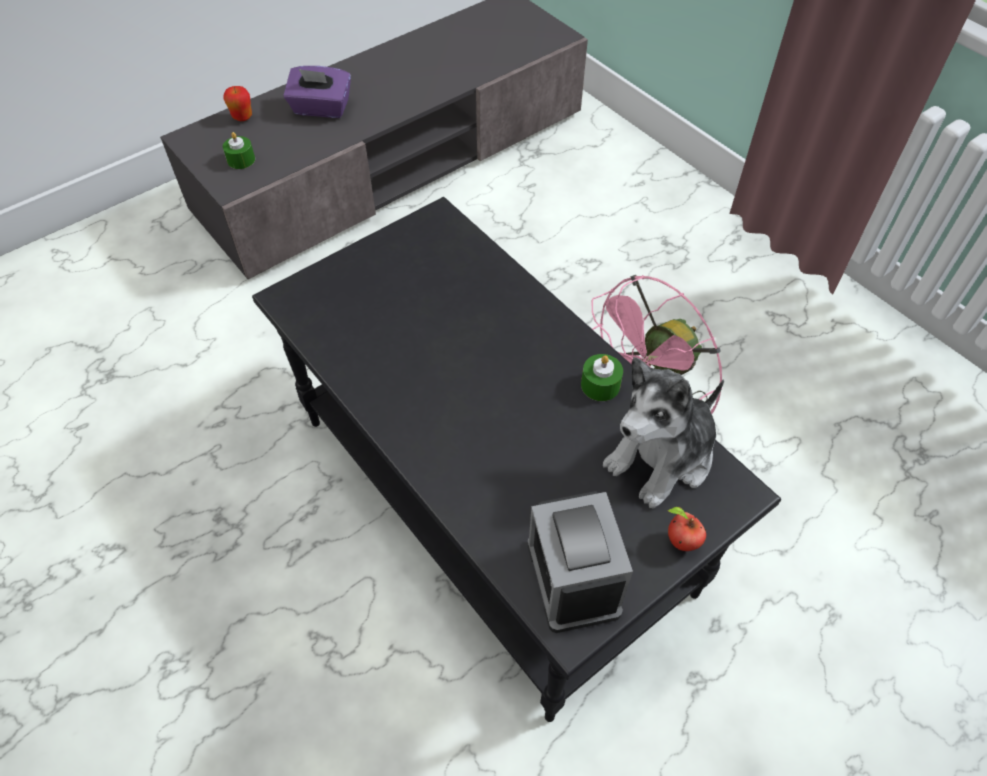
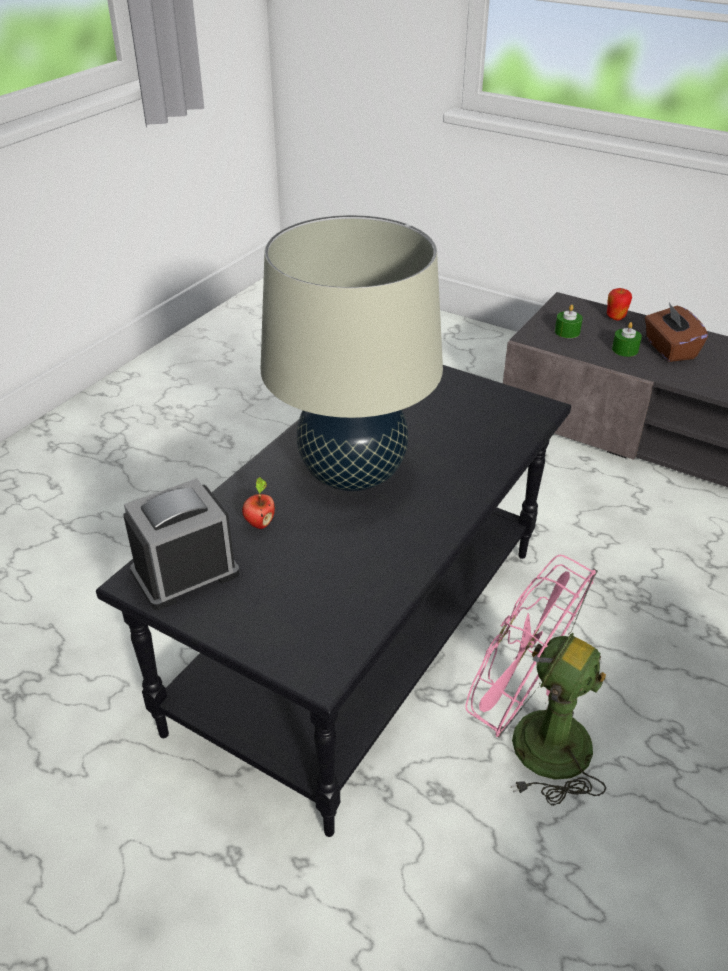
camera: 70 degrees right, 15 degrees down
purple tissue box [284,66,351,118] -> brown tissue box [645,303,708,362]
green candle [581,354,623,401] -> green candle moved to [612,322,642,357]
plush toy [603,357,724,509] -> none
apple [668,507,706,551] -> apple moved to [242,477,275,529]
none -> beige table lamp [261,215,443,491]

